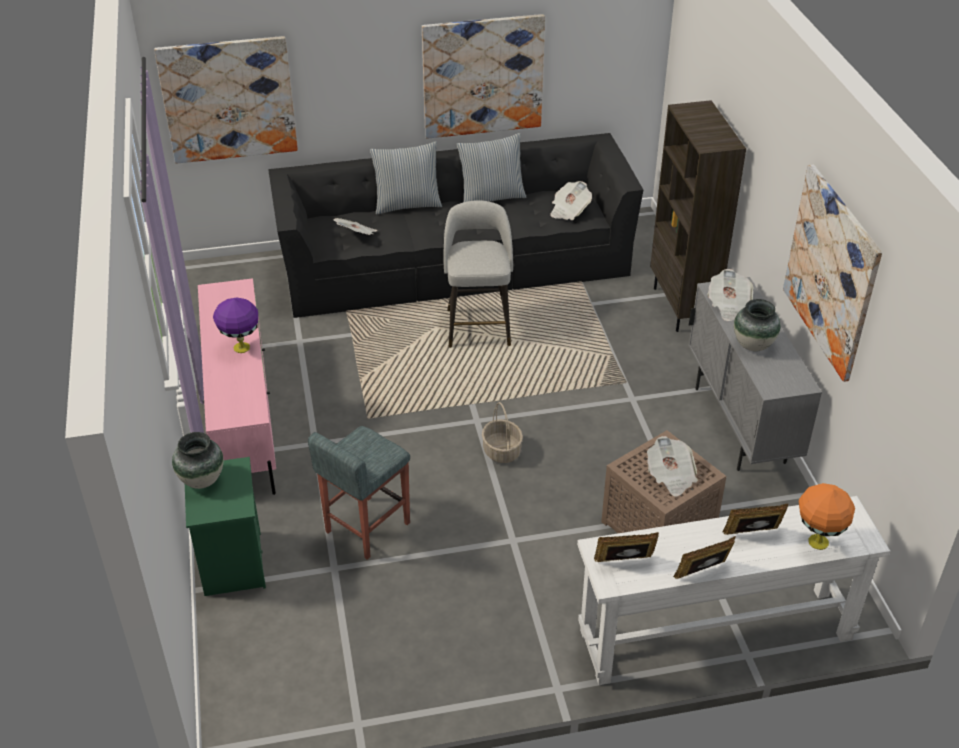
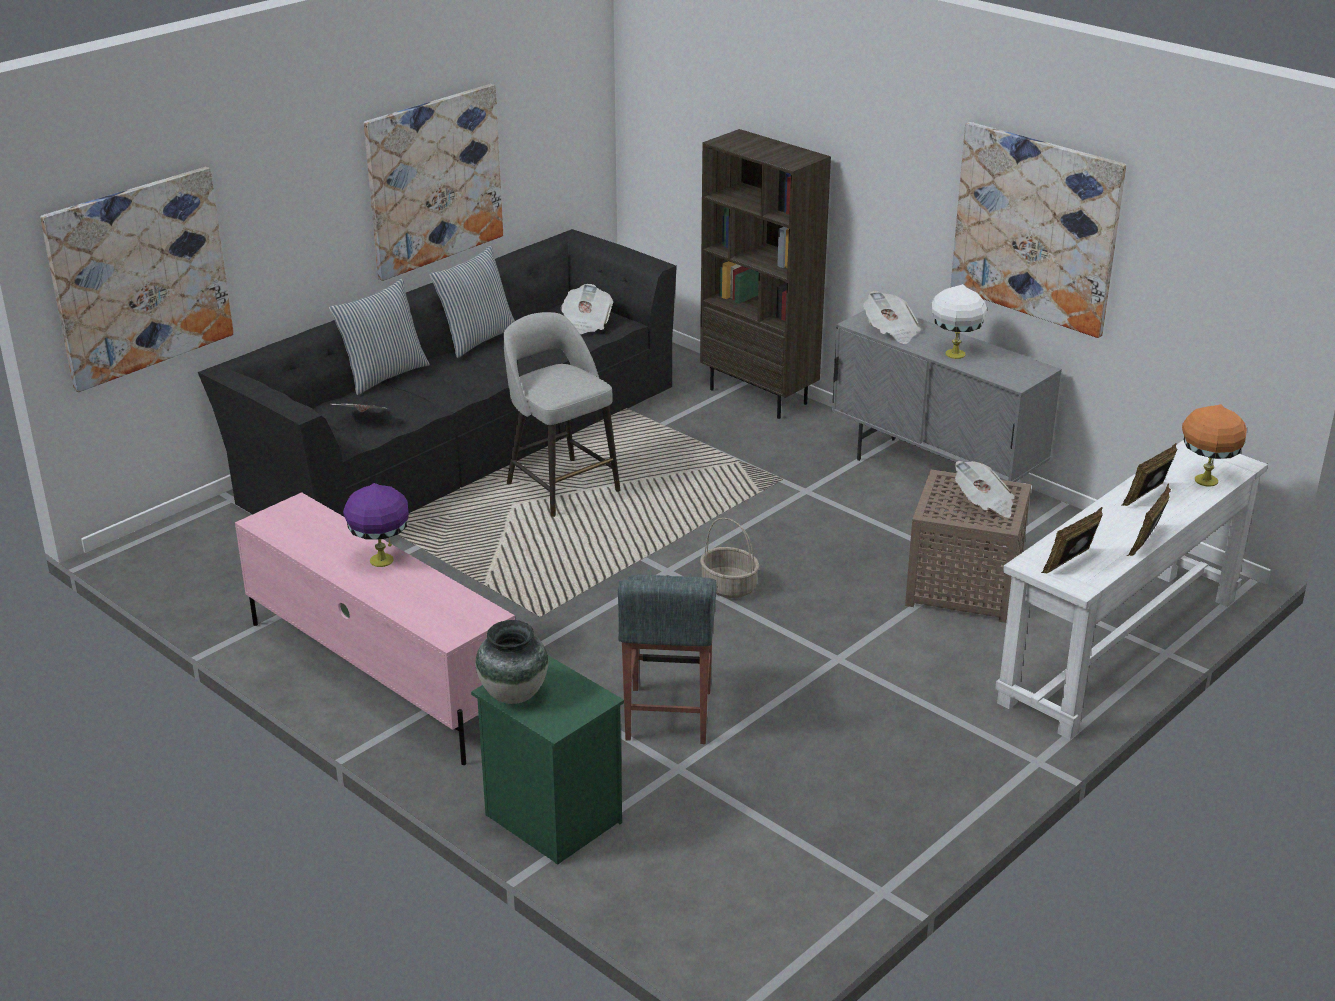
camera: 35 degrees left, 10 degrees down
vase [734,299,781,351] -> white table lamp [932,284,987,359]

